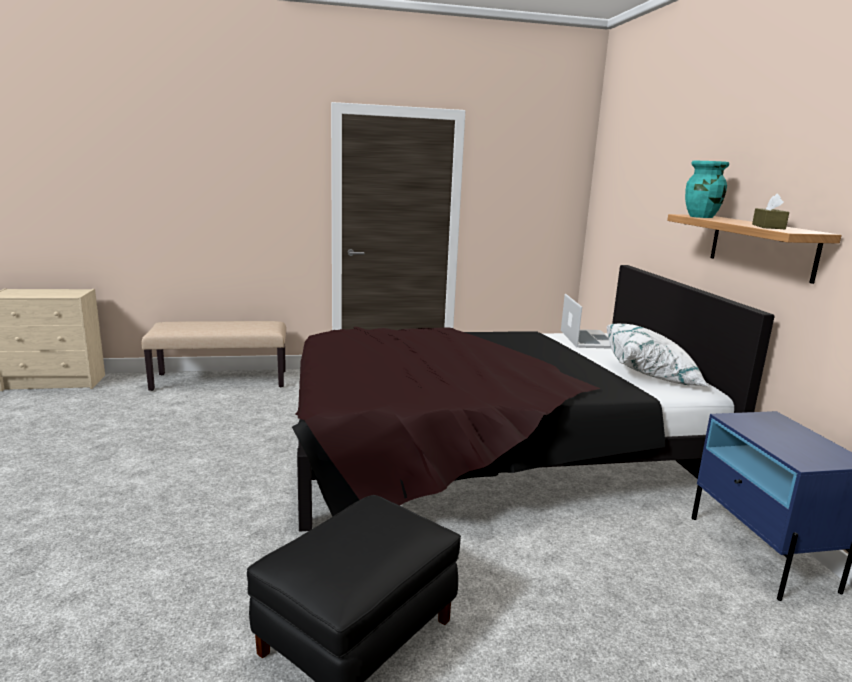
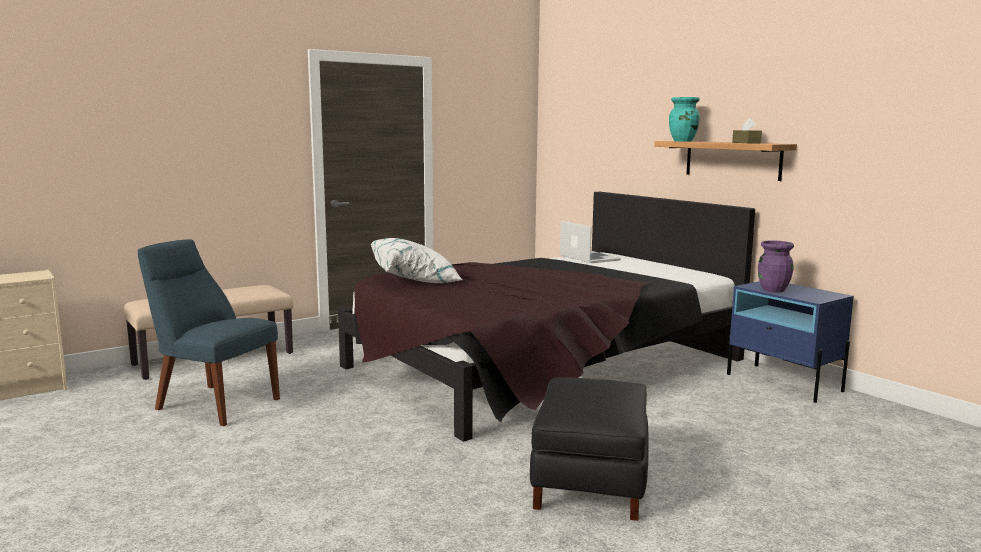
camera: 25 degrees left, 5 degrees down
white pillow [606,324,709,387] -> white pillow moved to [371,238,462,283]
none -> blue chair [138,240,280,426]
none -> purple vase [758,240,794,293]

